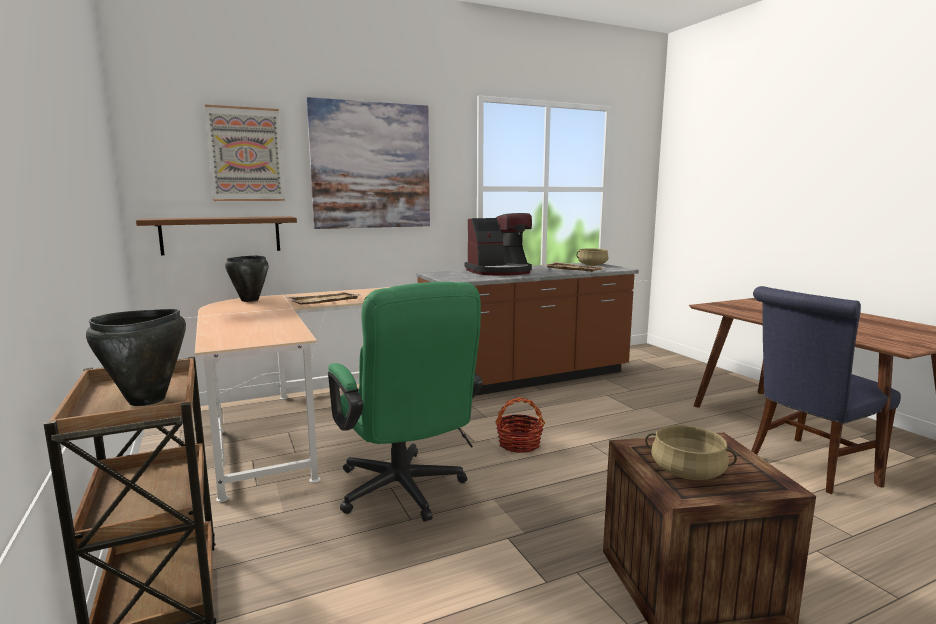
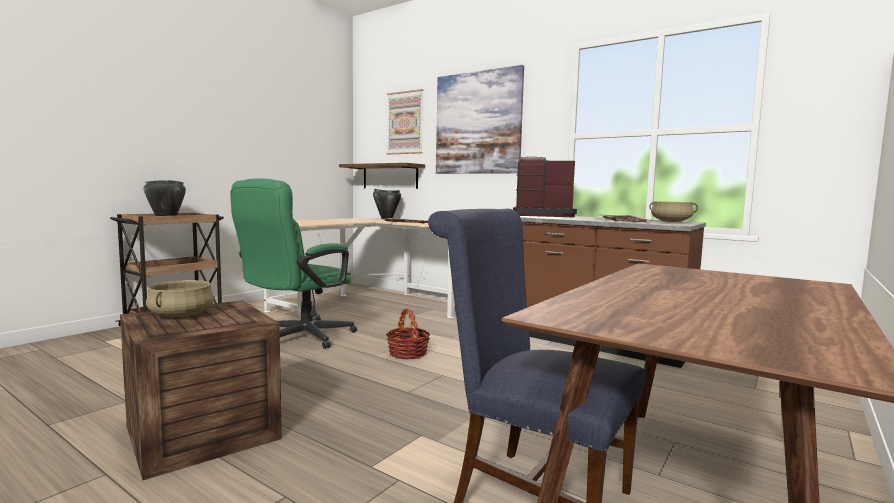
camera: 60 degrees right, 5 degrees down
coffee machine [464,213,532,276] -> coffee machine turned 150 degrees clockwise [513,157,577,217]

